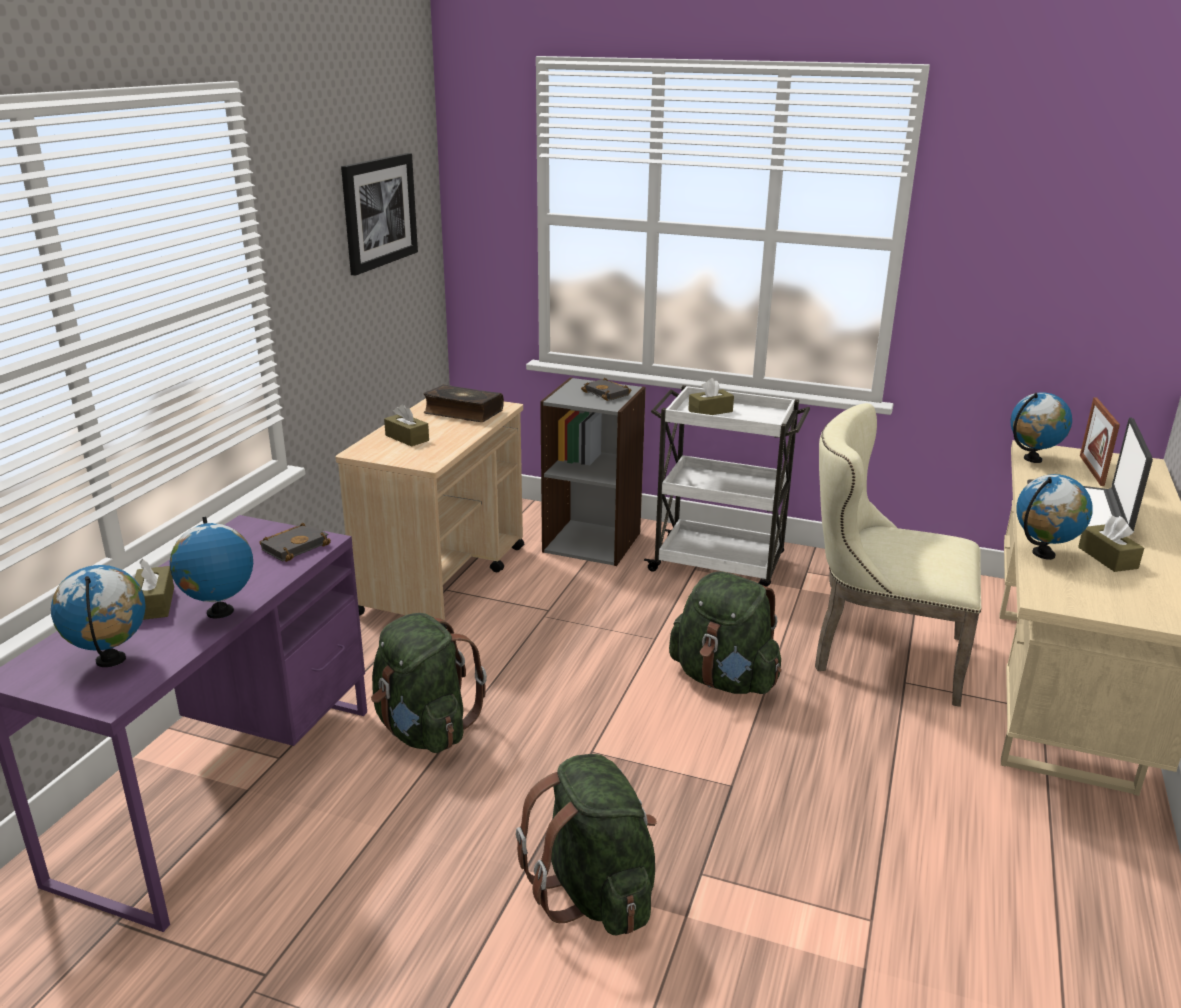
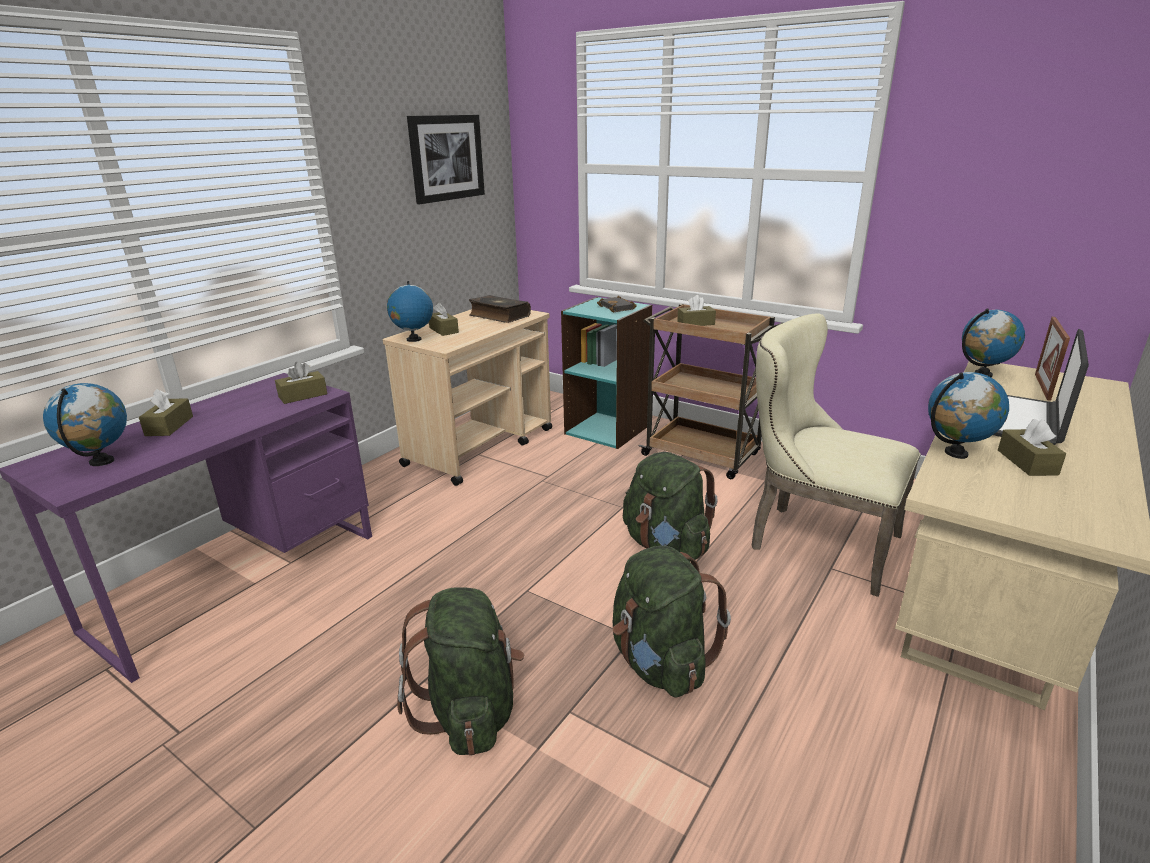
camera: 15 degrees right, 0 degrees up
globe [170,517,253,618] -> globe moved to [387,281,433,342]
black book [259,523,331,562] -> brown tissue box [275,362,327,404]
green backpack [371,613,487,753] -> green backpack moved to [613,546,731,697]
grey bookcase [540,377,646,566] -> turquoise bookcase [561,297,652,449]
white cart [644,385,810,587] -> brown cart [638,304,782,479]

